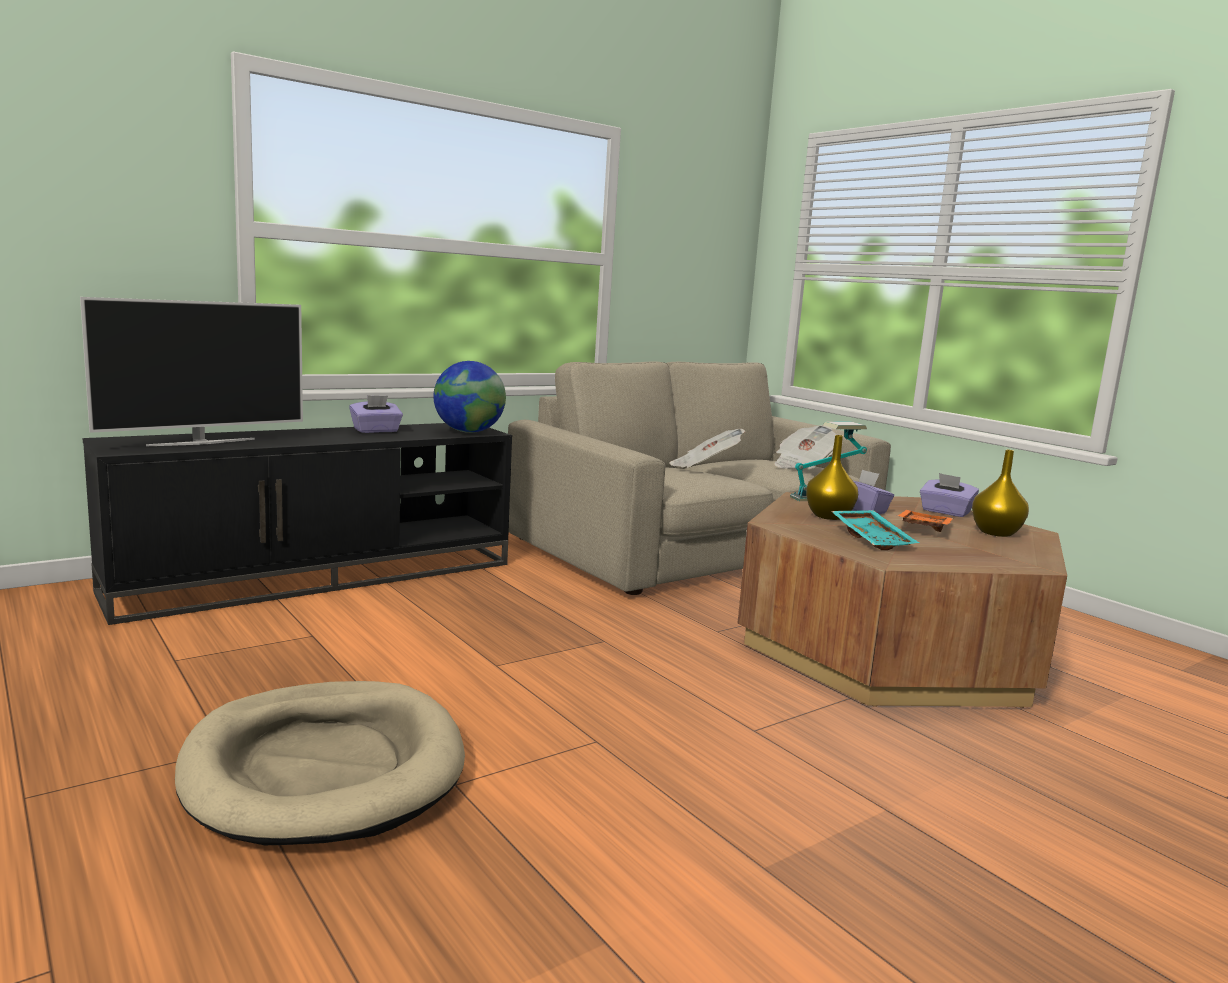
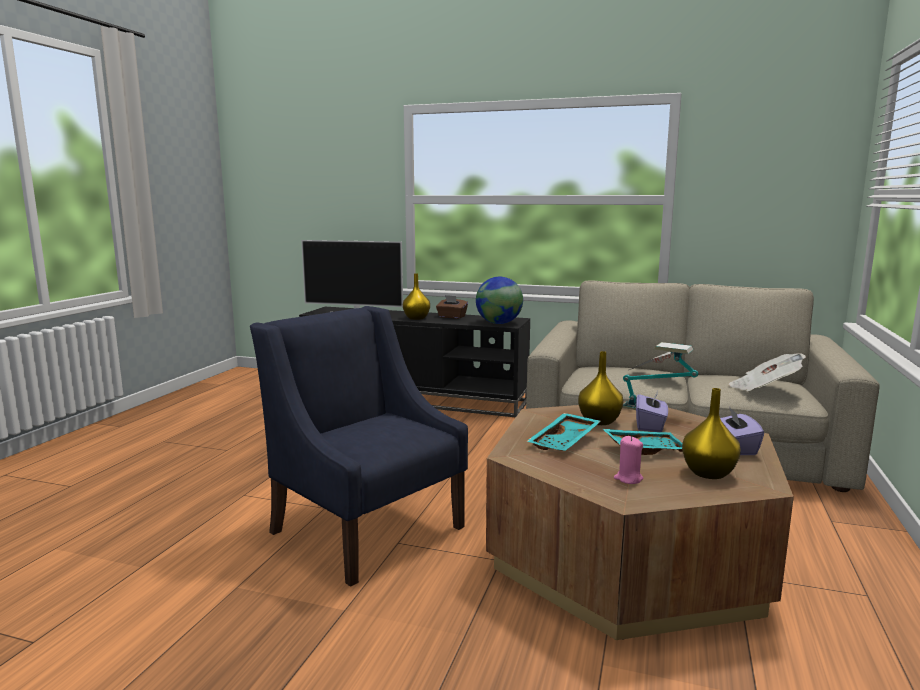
camera: 55 degrees right, 0 degrees up
beige dog bed [175,681,465,845] -> none
purple tissue box [349,395,403,433] -> brown tissue box [436,295,468,319]
orange tray [897,510,953,532] -> turquoise tray [603,429,683,455]
none -> blue armchair [250,306,468,587]
none -> yellow vase [403,273,430,320]
none -> pink candle [614,436,643,484]

